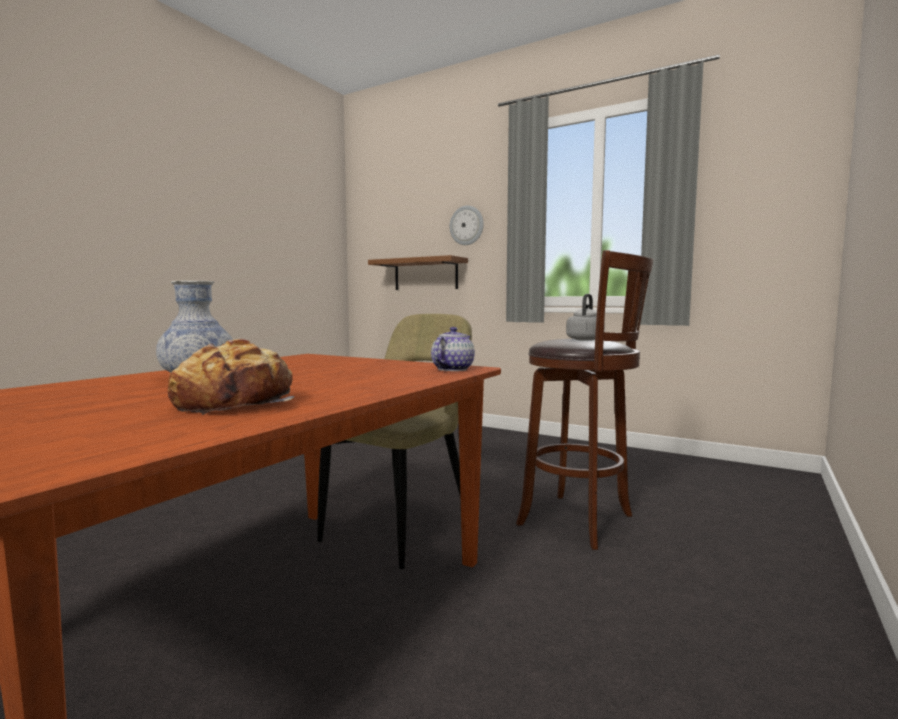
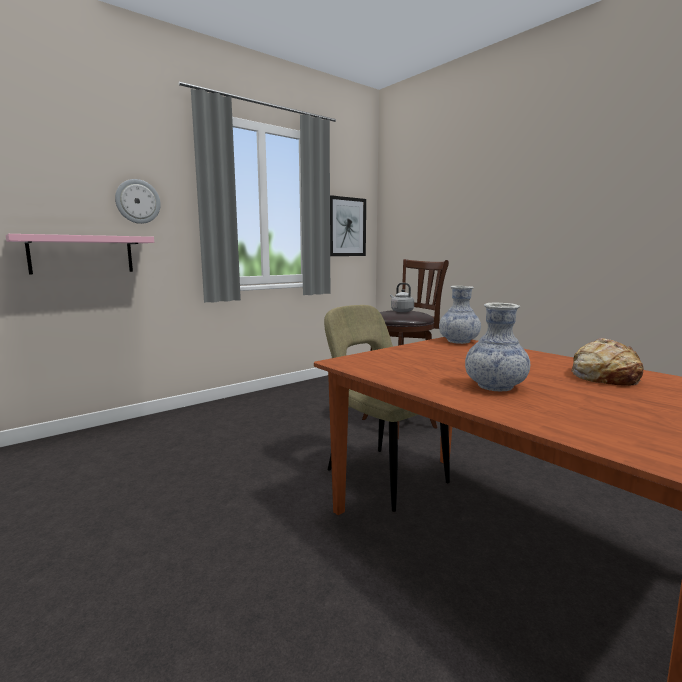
camera: 70 degrees left, 5 degrees up
brown shelf [368,255,468,290] -> pink shelf [6,234,154,274]
teapot [431,327,475,371] -> vase [439,286,481,344]
none -> picture [330,195,366,256]

